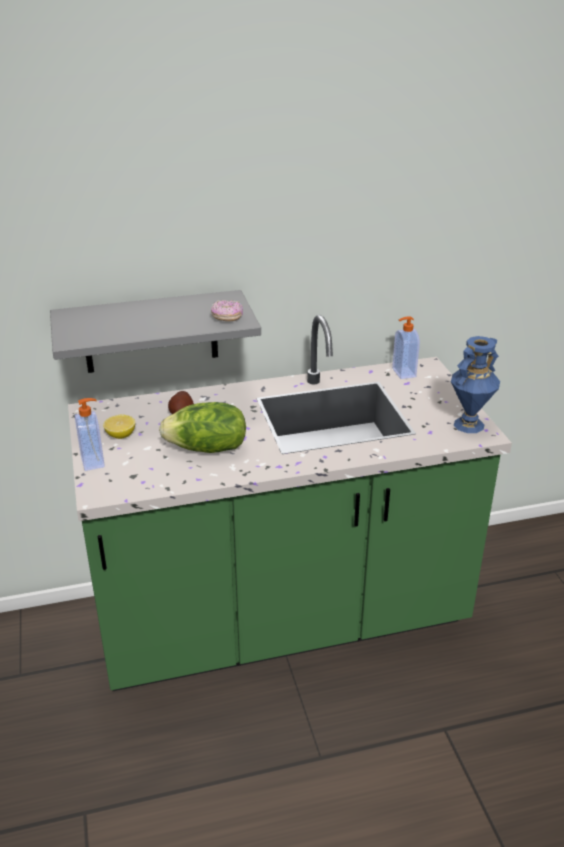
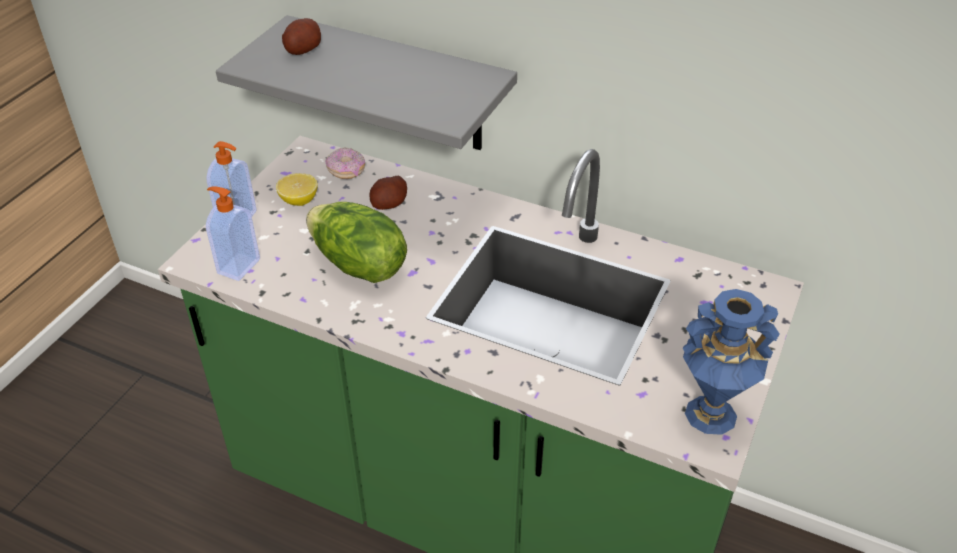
camera: 40 degrees right, 10 degrees up
donut [211,300,243,321] -> donut moved to [325,147,365,179]
soap dispenser [392,316,420,379] -> soap dispenser moved to [206,186,260,281]
none -> potato [282,18,321,55]

